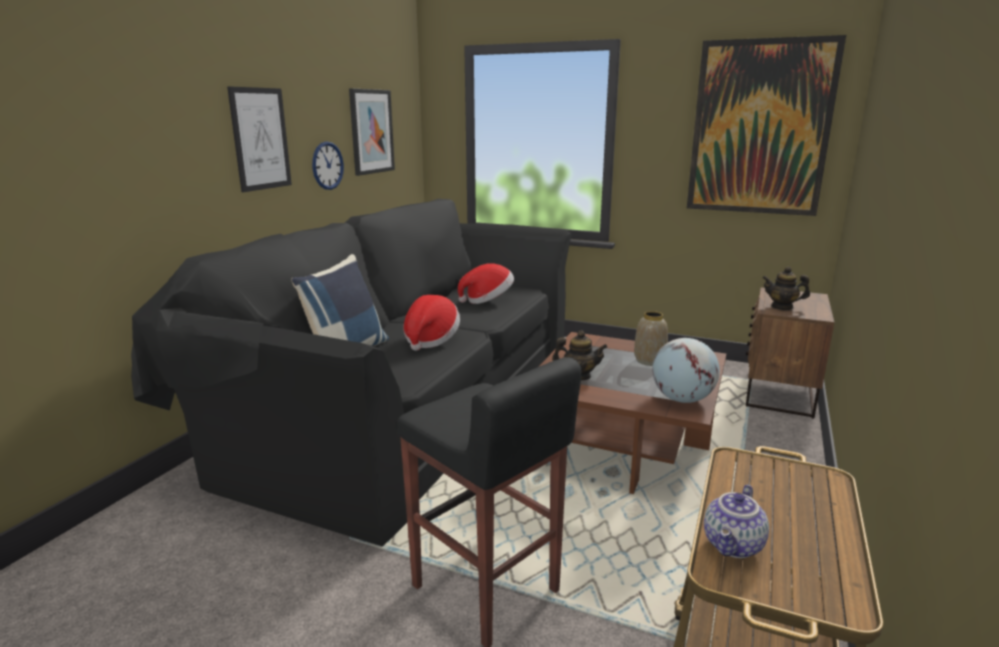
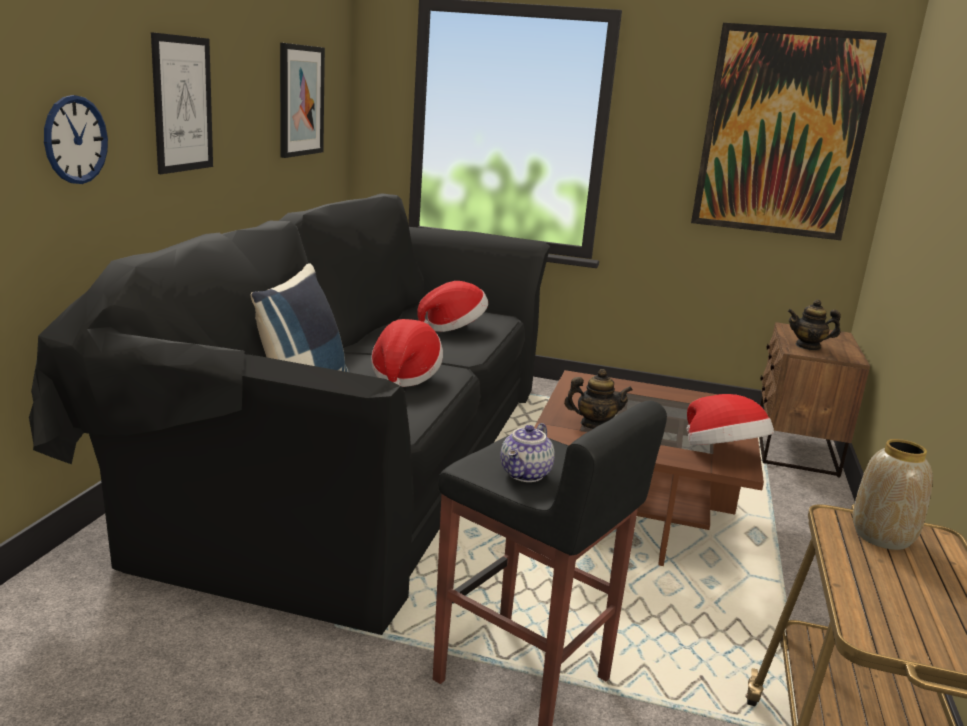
camera: 10 degrees left, 0 degrees up
wall clock [312,142,344,190] -> wall clock moved to [44,95,108,184]
vase [634,311,668,366] -> vase moved to [853,439,933,550]
globe [652,338,720,403] -> hat [686,394,774,445]
teapot [704,484,769,558] -> teapot moved to [500,423,555,482]

